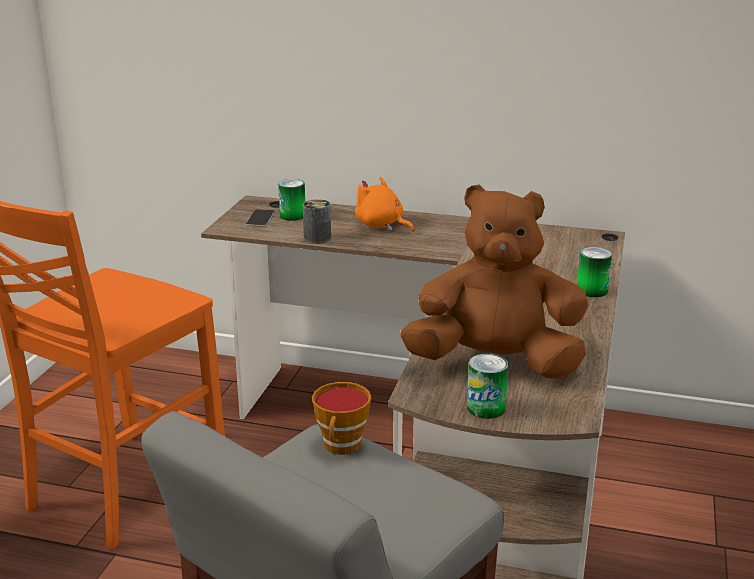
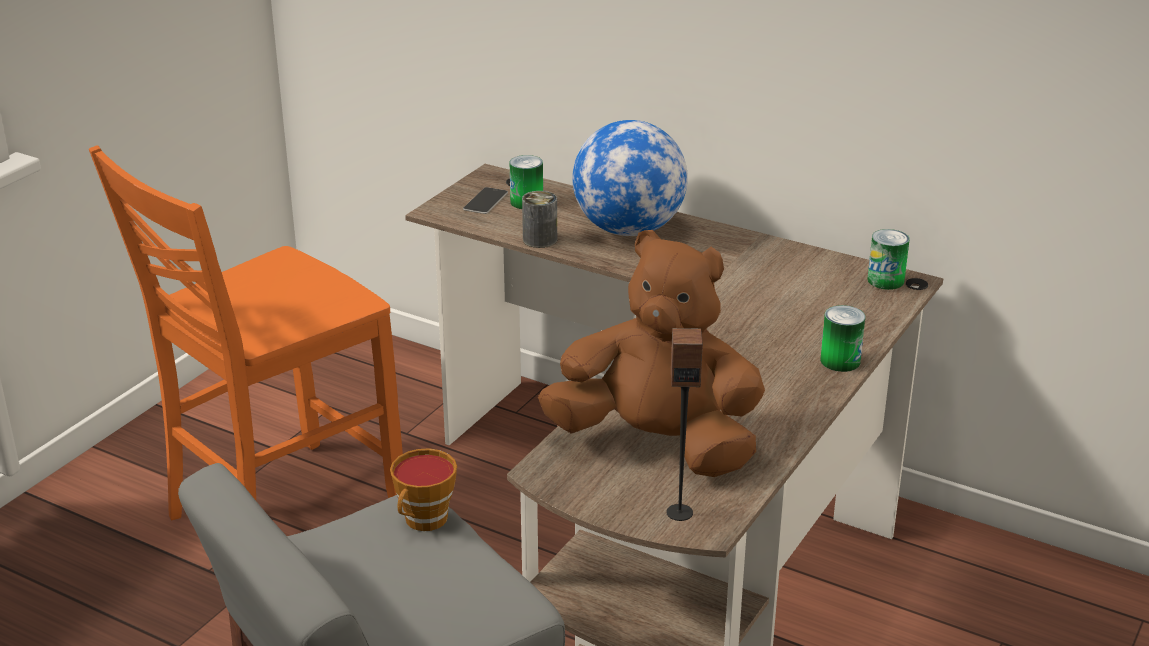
camera: 15 degrees right, 5 degrees up
orange plush toy [355,177,414,231] -> globe [572,120,688,236]
can [467,354,508,419] -> can moved to [867,229,909,290]
none -> speaker [666,328,703,521]

